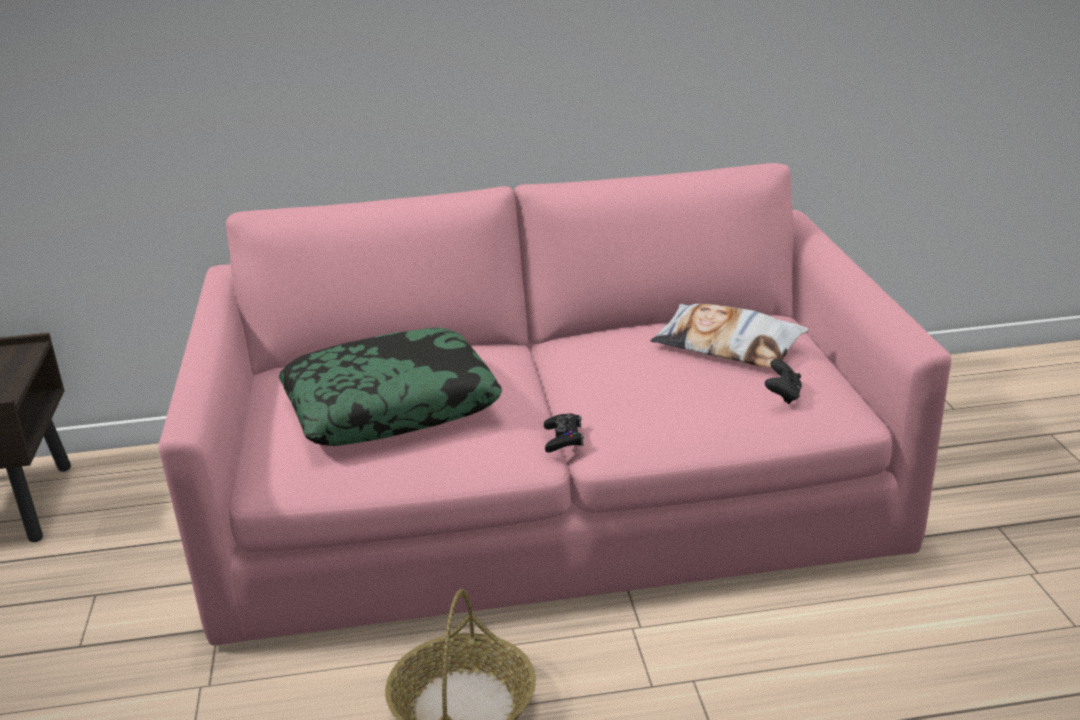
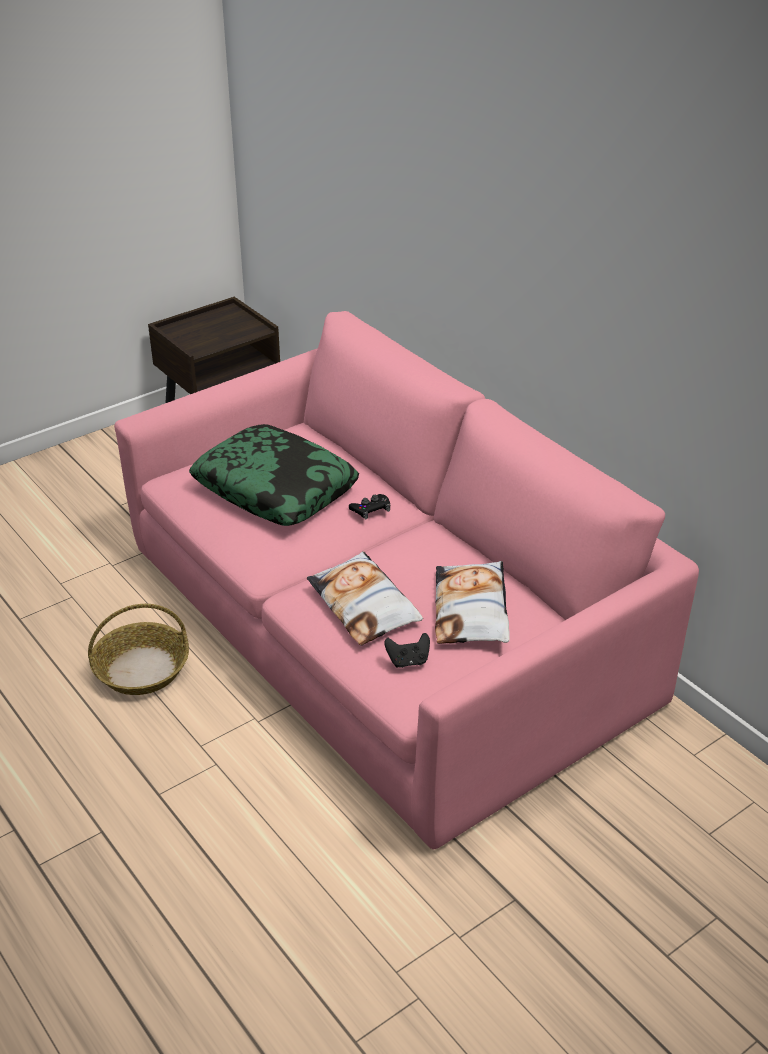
camera: 60 degrees right, 10 degrees up
black game controller [544,414,584,453] -> black game controller moved to [349,494,390,519]
none -> pillow [307,551,423,646]

